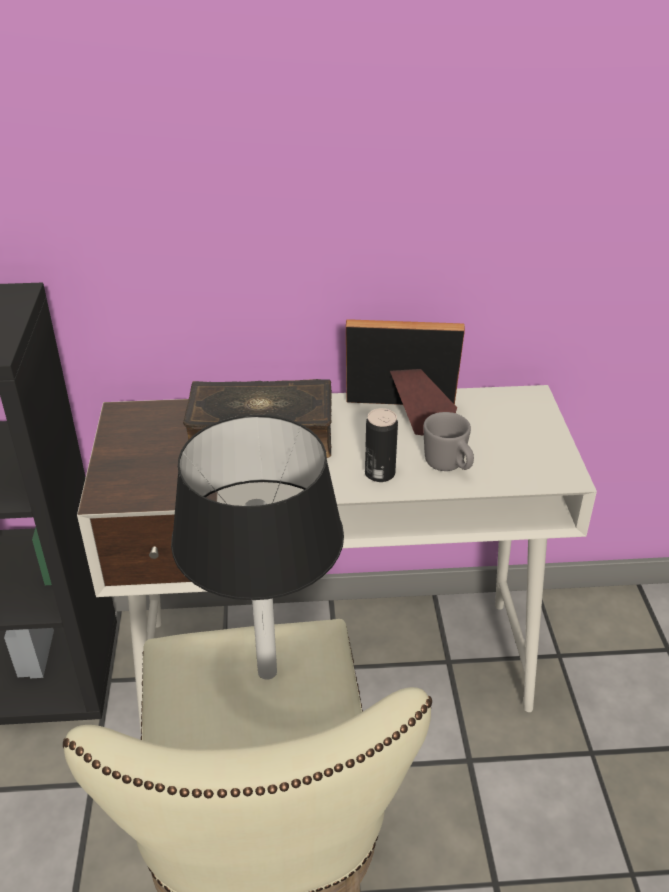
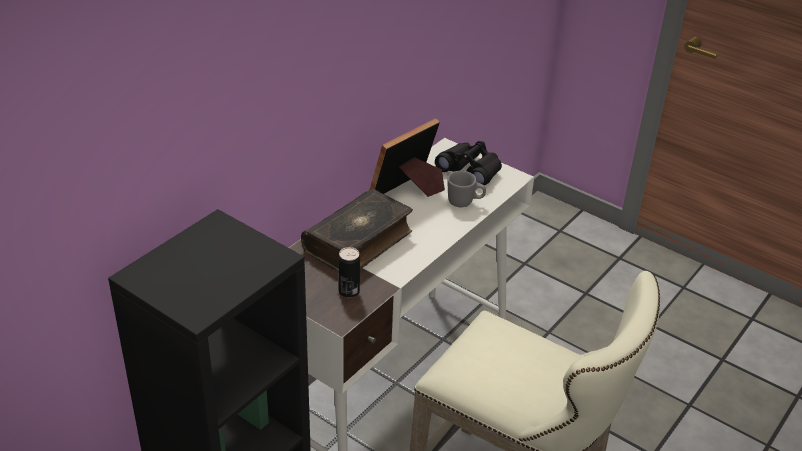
camera: 50 degrees left, 0 degrees up
black table lamp [171,415,344,680] -> none
can [365,408,398,482] -> can moved to [338,247,360,298]
none -> black binoculars [435,141,502,186]

